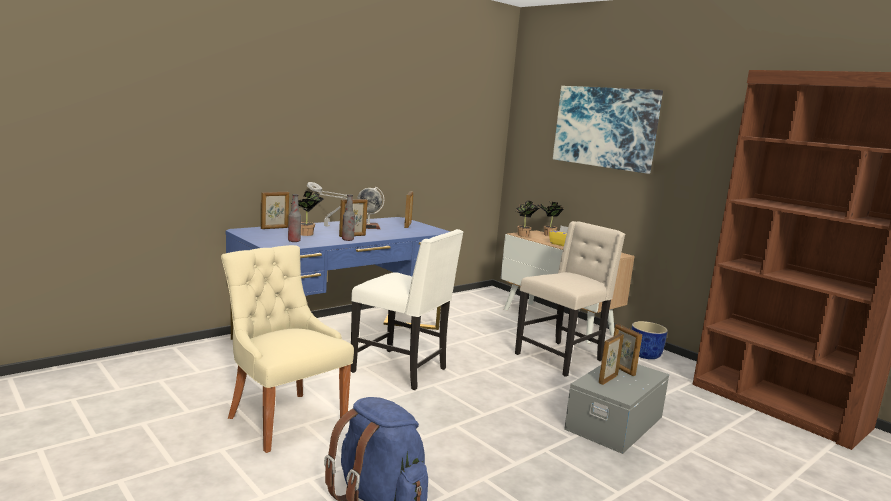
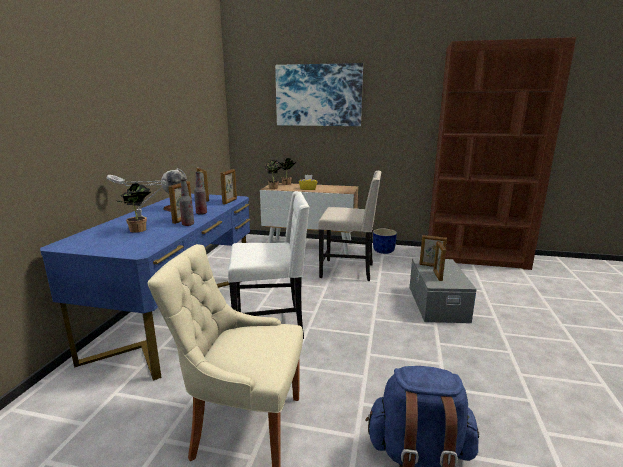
camera: 35 degrees left, 5 degrees up
picture frame [261,192,289,229] -> picture frame moved to [220,169,237,205]
bottle [288,194,301,242] -> bottle moved to [194,172,207,215]
beige chair [515,221,625,377] -> beige chair turned 90 degrees clockwise [318,171,382,281]

